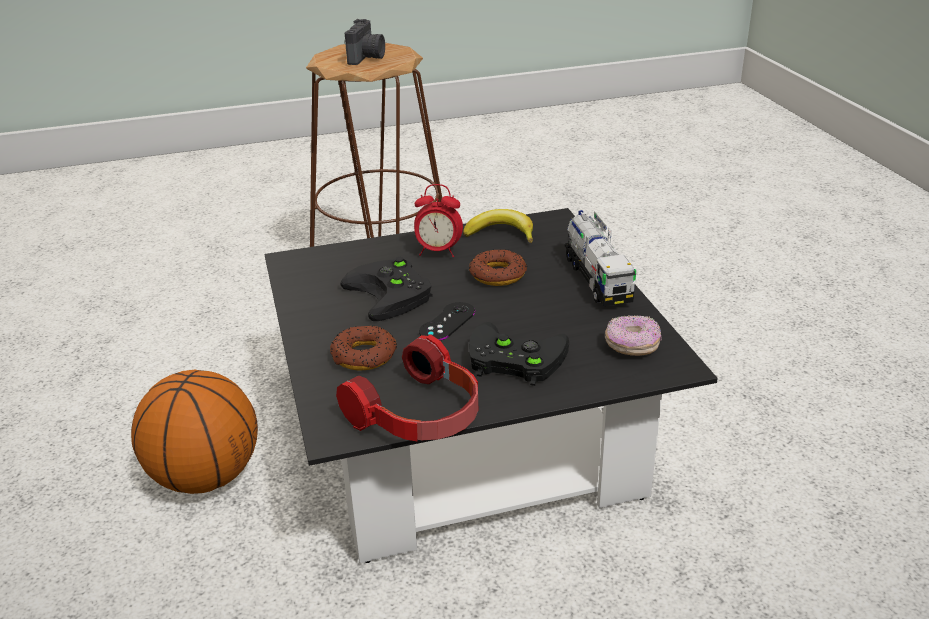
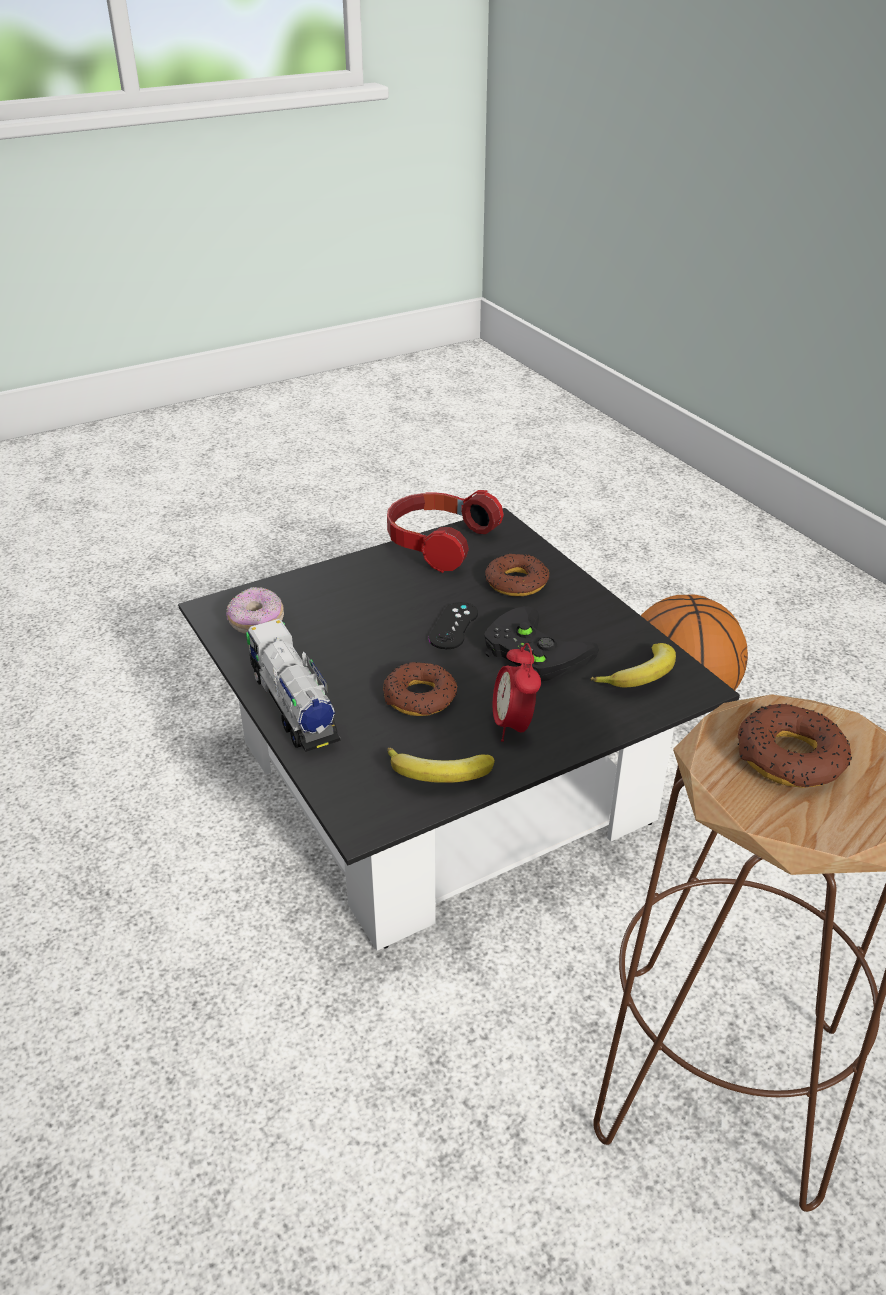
camera: 165 degrees right, 5 degrees up
camera [345,19,385,65] -> donut [738,704,852,788]
alarm clock [414,184,463,257] -> alarm clock turned 90 degrees counterclockwise [493,643,541,742]
black game controller [469,322,569,386] -> none
none -> banana [591,643,676,687]

